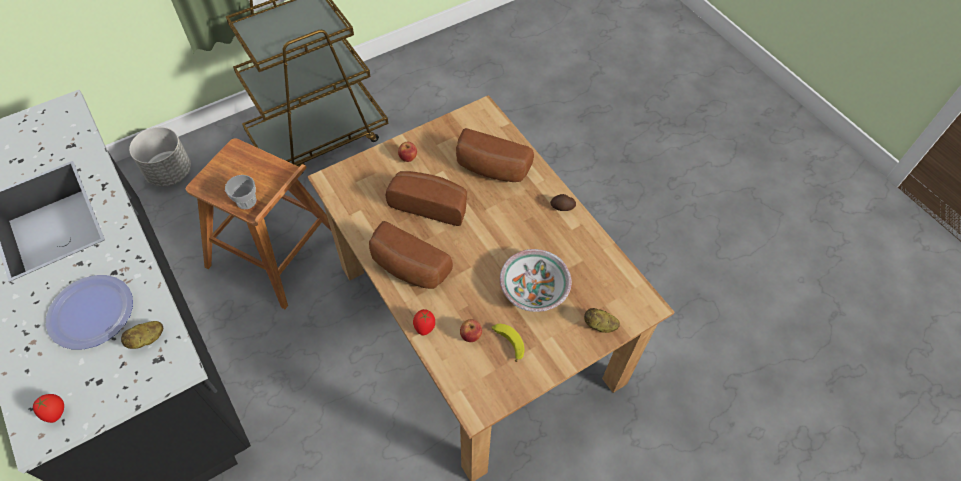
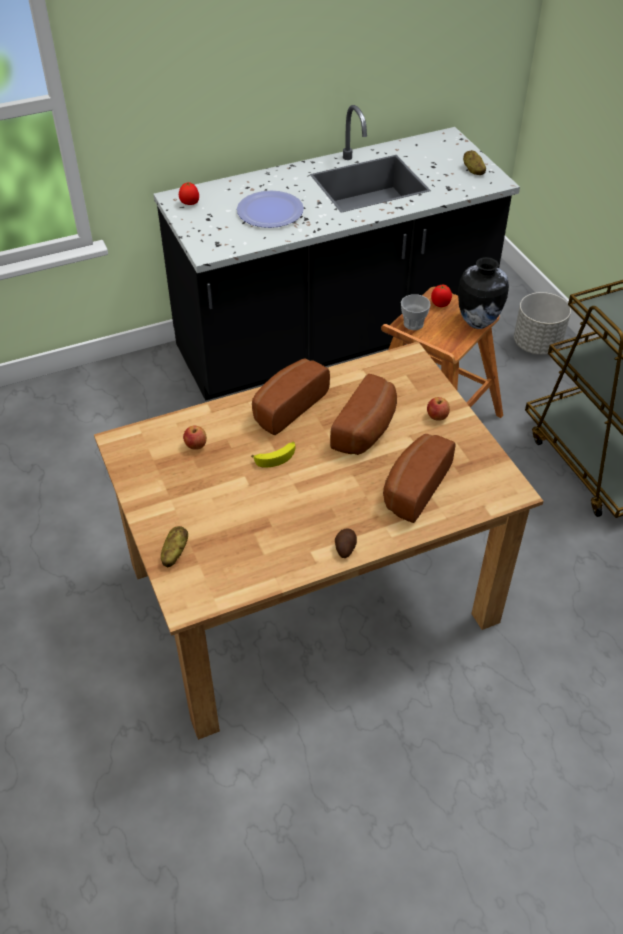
camera: 100 degrees right, 10 degrees down
potato [121,321,163,349] -> potato moved to [463,150,486,175]
tomato [413,309,435,336] -> tomato moved to [431,284,452,307]
banana [491,324,525,362] -> banana moved to [251,442,295,468]
bowl [500,249,572,312] -> none
none -> vase [458,257,509,329]

